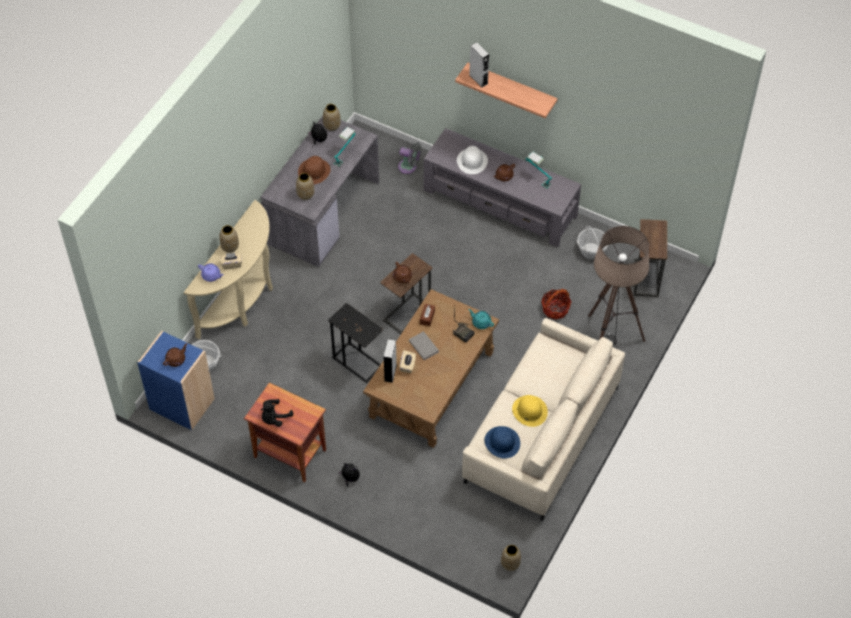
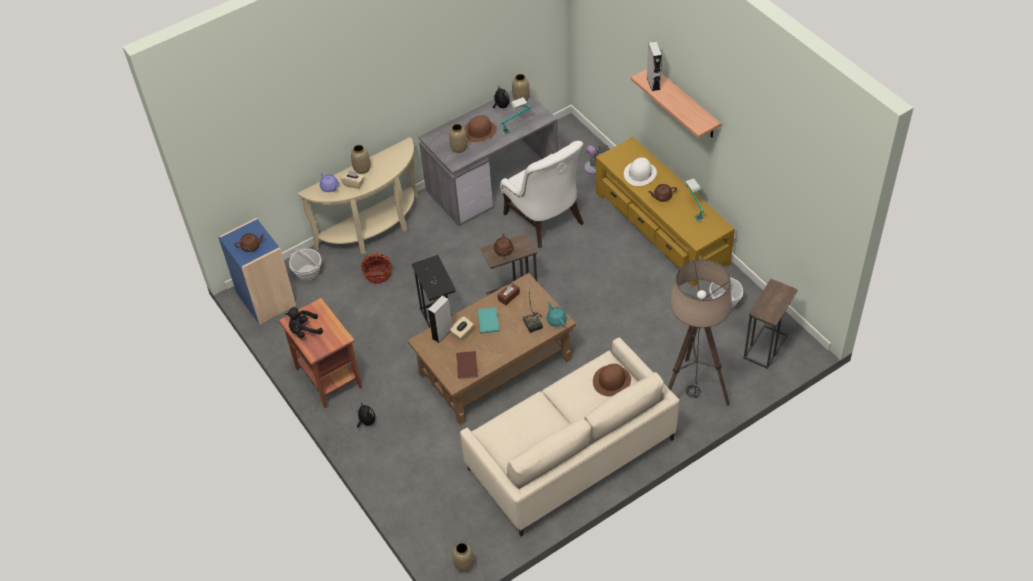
camera: 30 degrees right, 5 degrees down
grey book [409,331,439,360] -> turquoise book [477,307,499,334]
grey tv stand [424,128,581,247] -> yellow tv stand [596,137,735,287]
blue hat [484,426,520,459] -> none
yellow hat [512,395,548,427] -> none
basket [541,289,571,320] -> basket moved to [361,253,392,284]
none -> brown book [456,351,478,379]
none -> white chair [500,141,584,248]
none -> brown hat [593,364,631,396]

